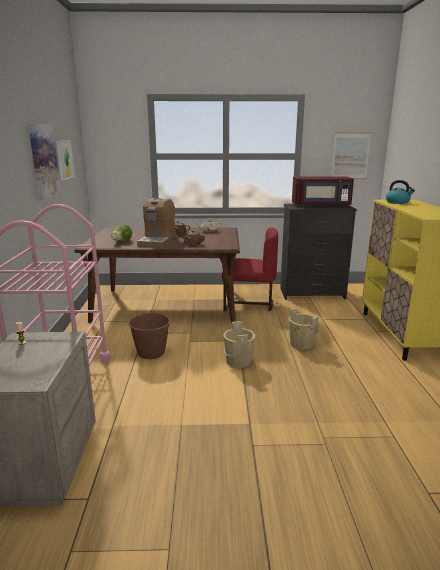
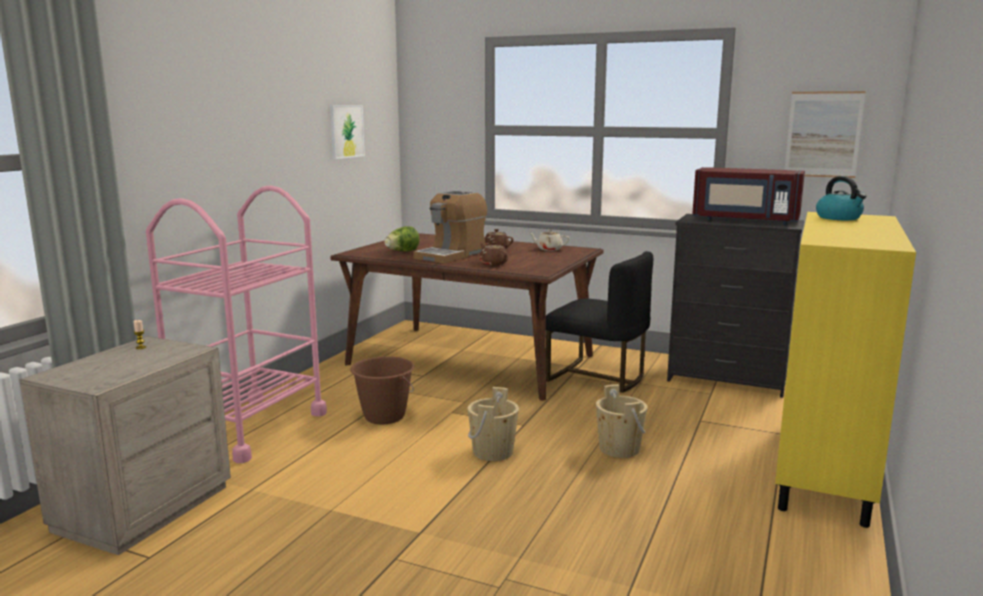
camera: 25 degrees right, 5 degrees down
picture [28,124,61,200] -> none
red chair [222,227,278,312] -> black chair [546,251,653,393]

